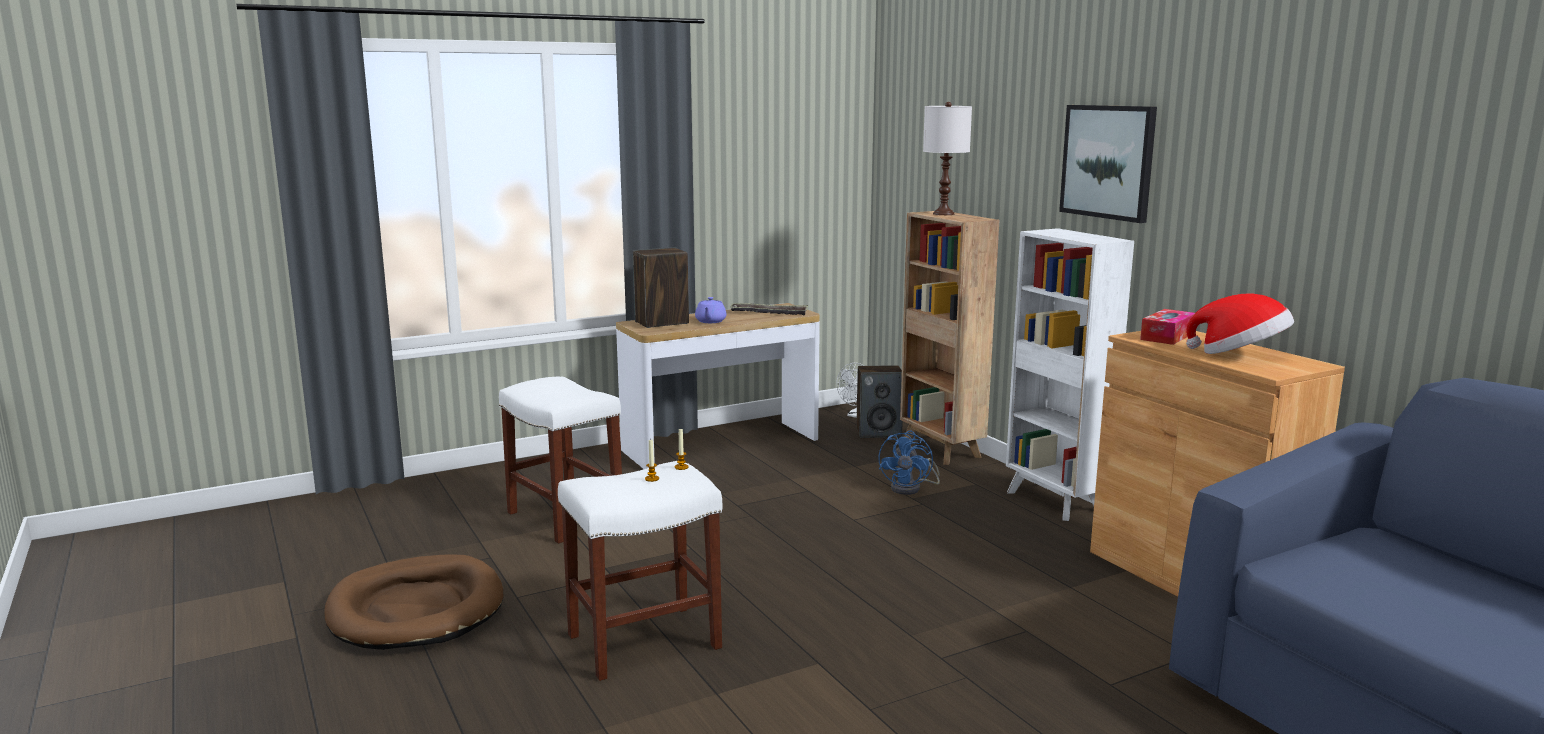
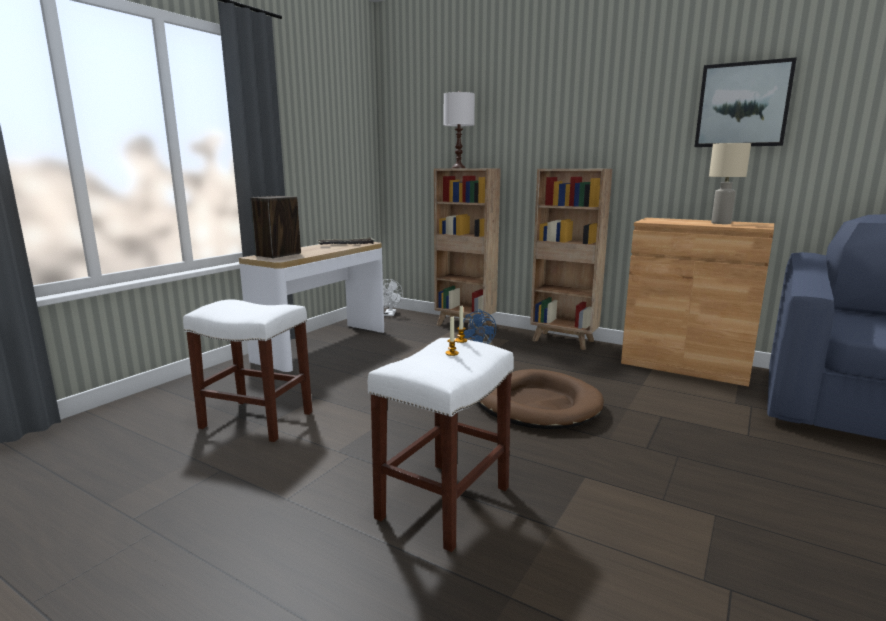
camera: 30 degrees left, 0 degrees up
brown dog bed [324,554,504,650] -> brown dog bed moved to [478,369,604,429]
purple teapot [695,297,727,323] -> none
speaker [856,365,903,438] -> none
white bookcase [1006,228,1134,521] -> brown bookcase [530,169,612,350]
picture [1059,105,1157,223] -> picture moved to [695,57,797,147]
tissue box [1140,309,1195,345] -> none
hat [1186,293,1294,354] -> beige table lamp [709,143,751,224]

